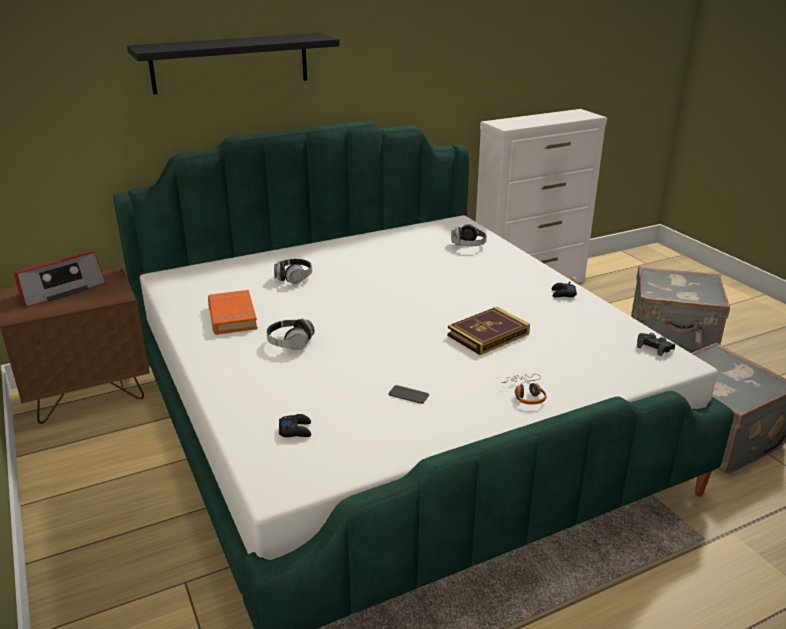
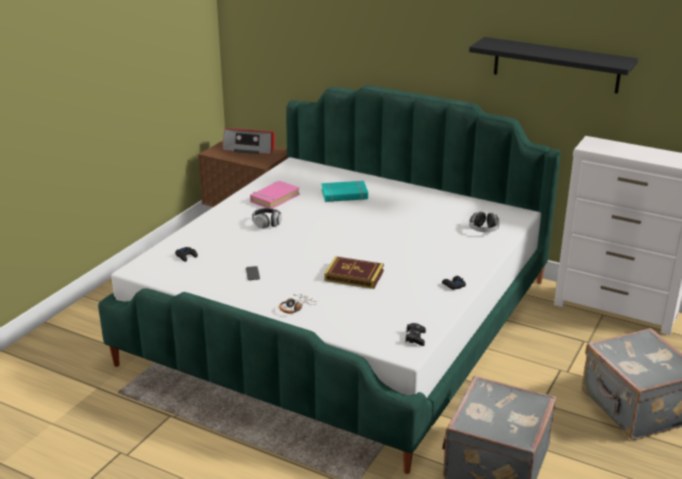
camera: 55 degrees right, 0 degrees up
black shelf [127,33,340,95] -> black shelf moved to [469,37,638,94]
orange book [208,290,258,335] -> pink book [250,181,300,208]
headphones [274,259,312,284] -> turquoise book [321,181,368,202]

